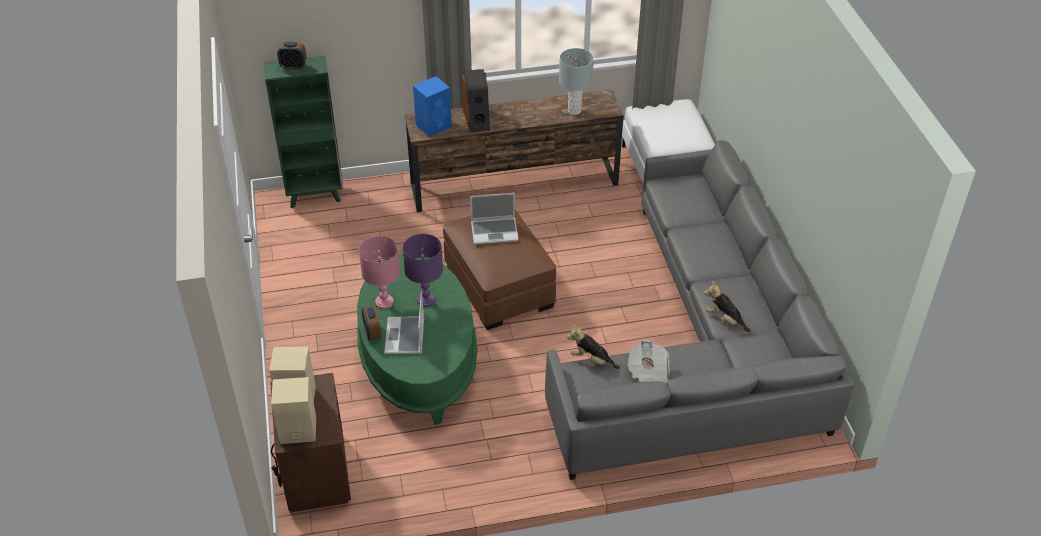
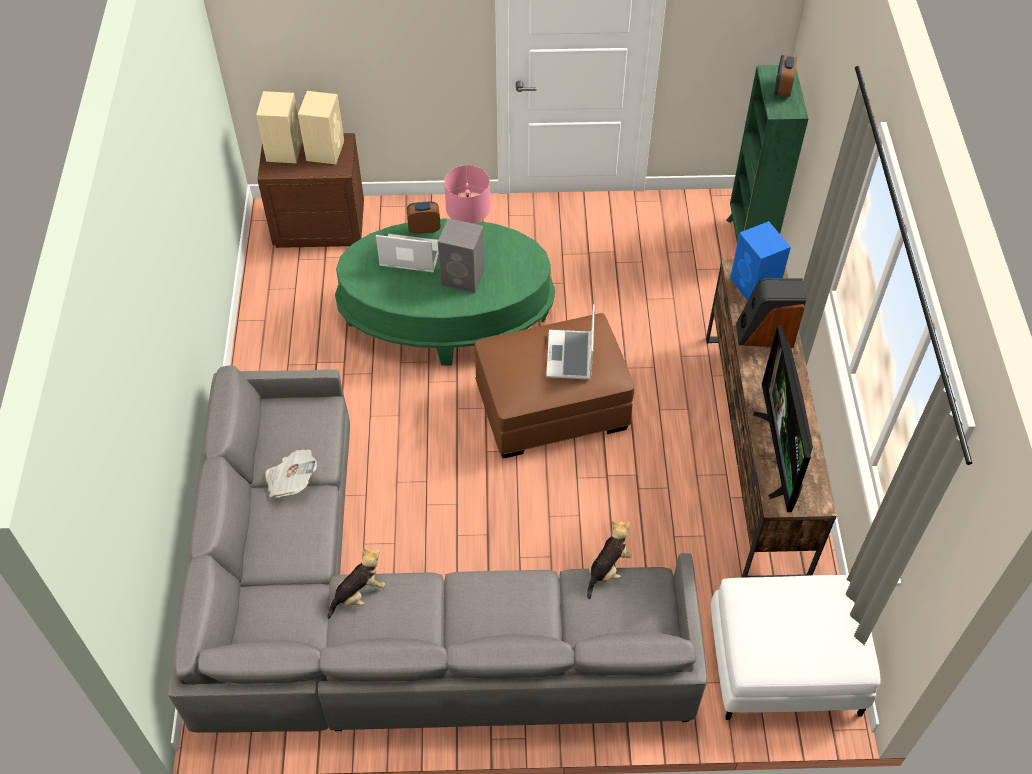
camera: 100 degrees right, 10 degrees up
purple table lamp [403,234,443,307] -> grey speaker [438,218,485,293]
grey table lamp [559,48,594,115] -> television [753,325,813,512]
plush toy [567,324,620,369] -> plush toy moved to [587,521,632,599]

